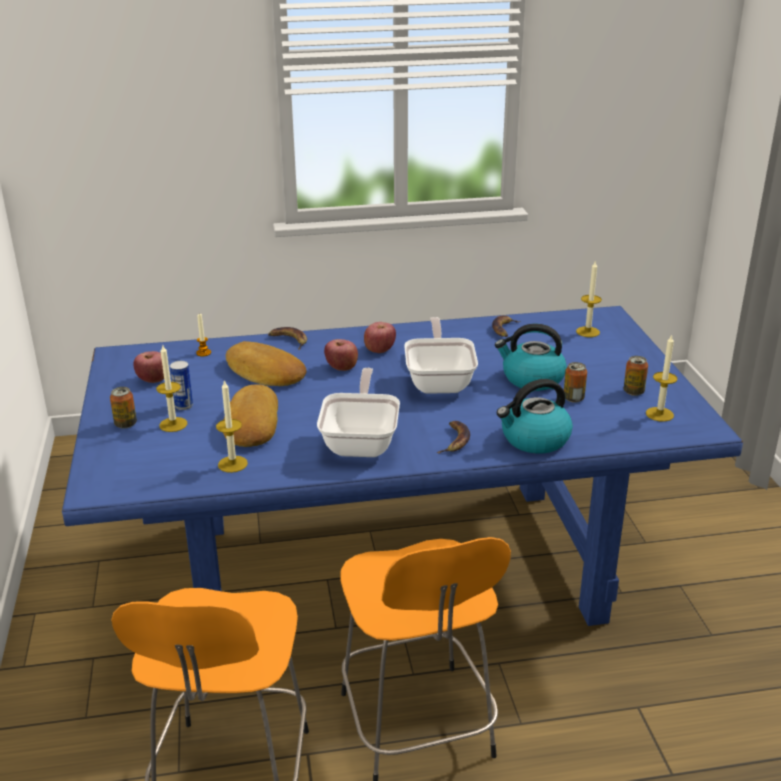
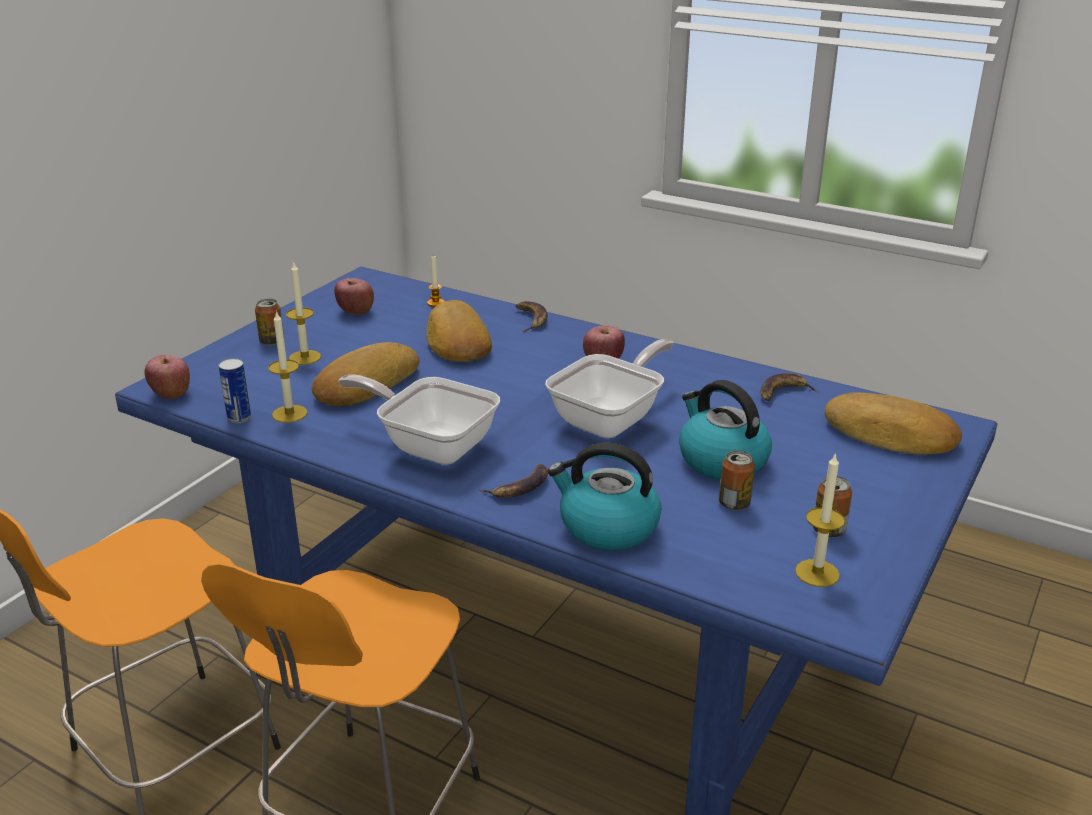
camera: 40 degrees right, 0 degrees up
can [170,361,193,410] -> can moved to [218,358,251,423]
frying pan [317,368,400,457] -> frying pan turned 105 degrees counterclockwise [339,374,500,465]
apple [324,339,358,371] -> apple moved to [144,355,190,399]
candle [576,260,602,337] -> bread [824,392,962,455]

